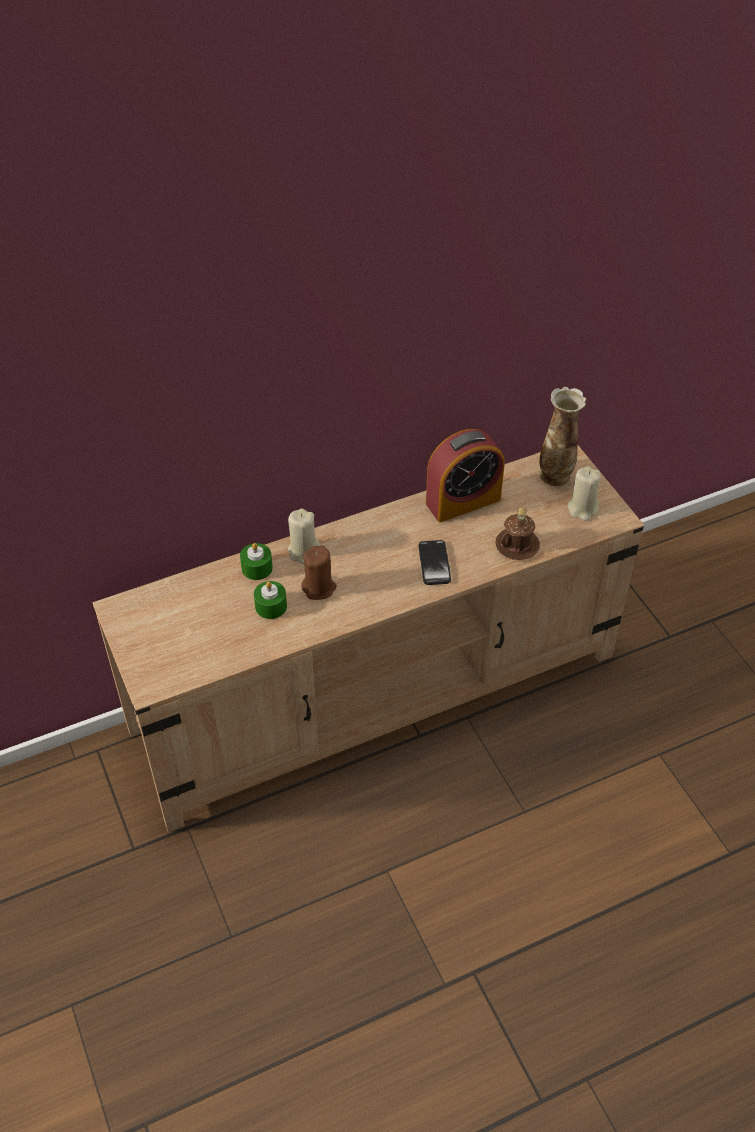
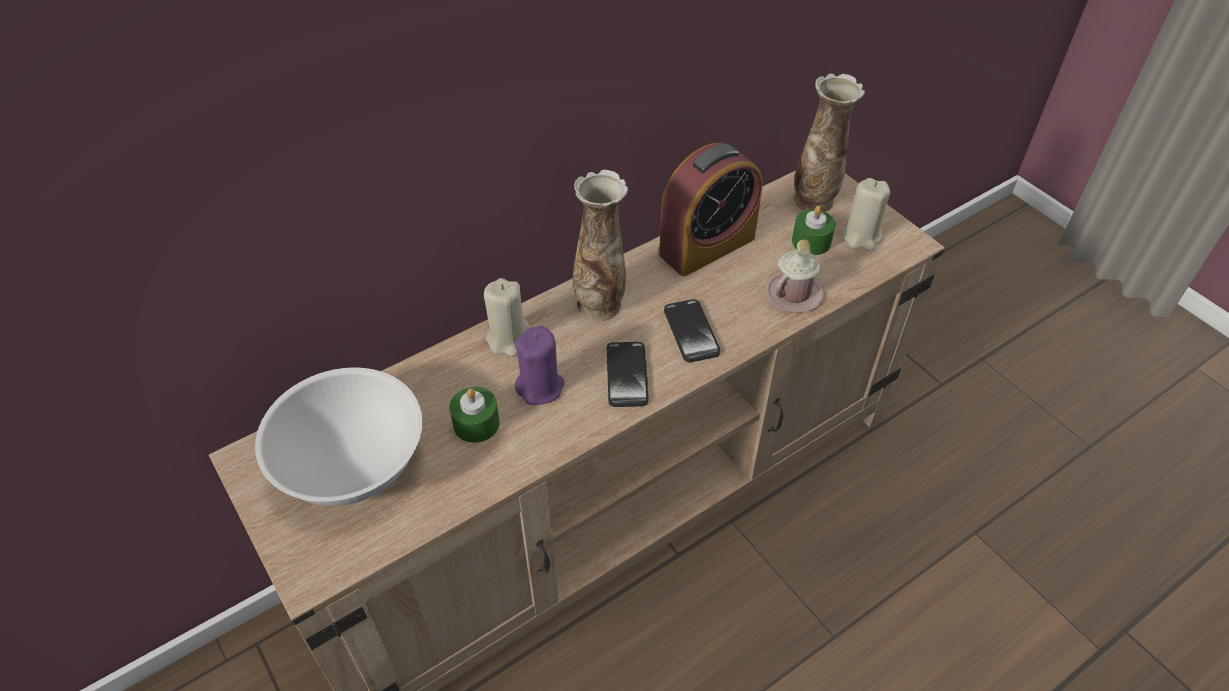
camera: 10 degrees left, 0 degrees up
green candle [240,543,273,580] -> green candle moved to [792,206,836,255]
brown candle [301,546,337,600] -> purple candle [515,326,565,405]
brown mug [495,508,540,560] -> pink mug [764,239,825,313]
none -> white bowl [255,368,423,506]
none -> vase [573,170,628,321]
none -> phone [606,342,648,407]

